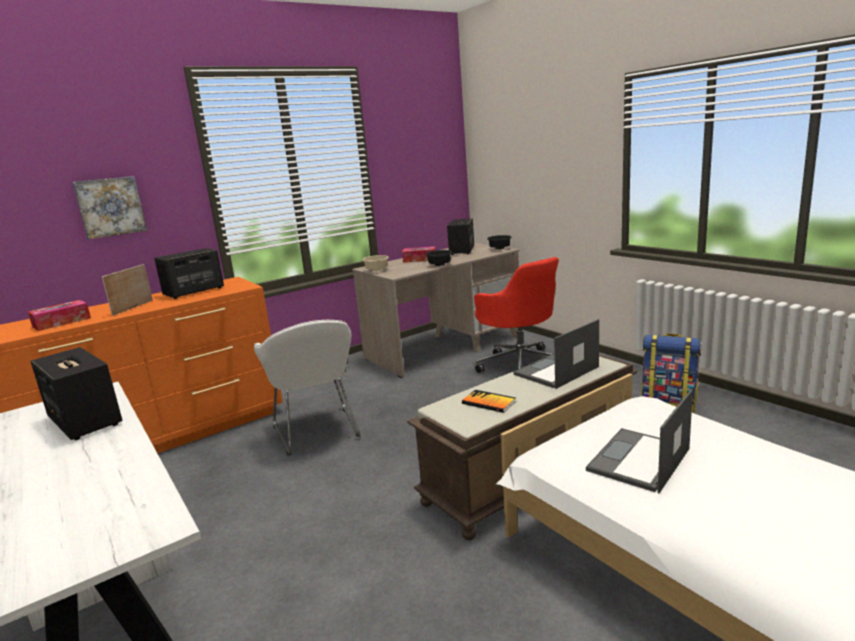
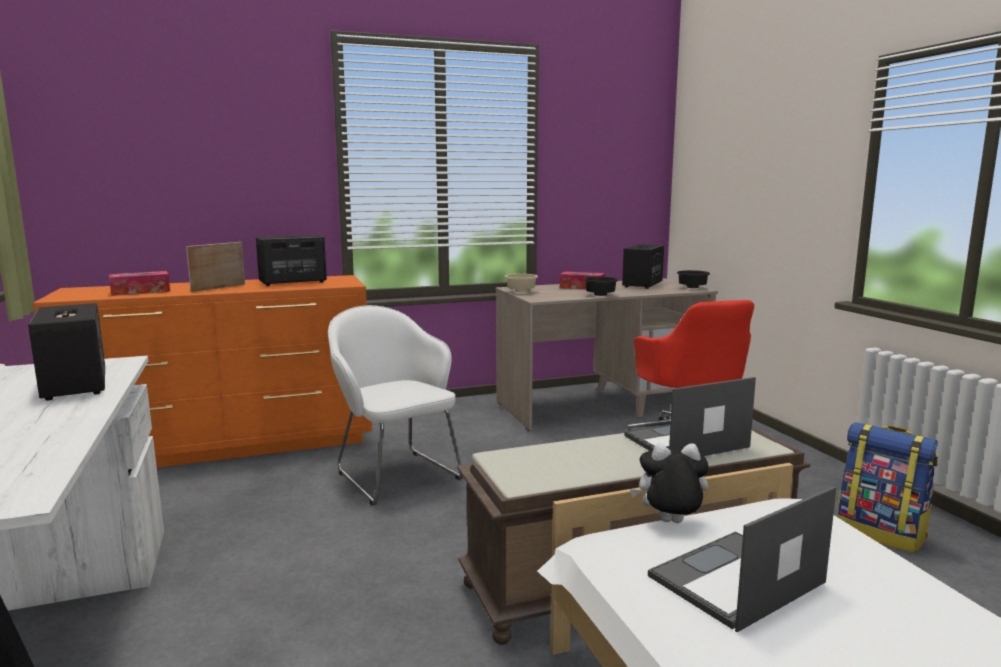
camera: 15 degrees right, 5 degrees down
picture [72,176,147,239] -> none
white armchair [254,320,360,455] -> white armchair turned 150 degrees clockwise [328,305,463,506]
book [462,390,516,413] -> none
none -> plush toy [630,443,709,523]

